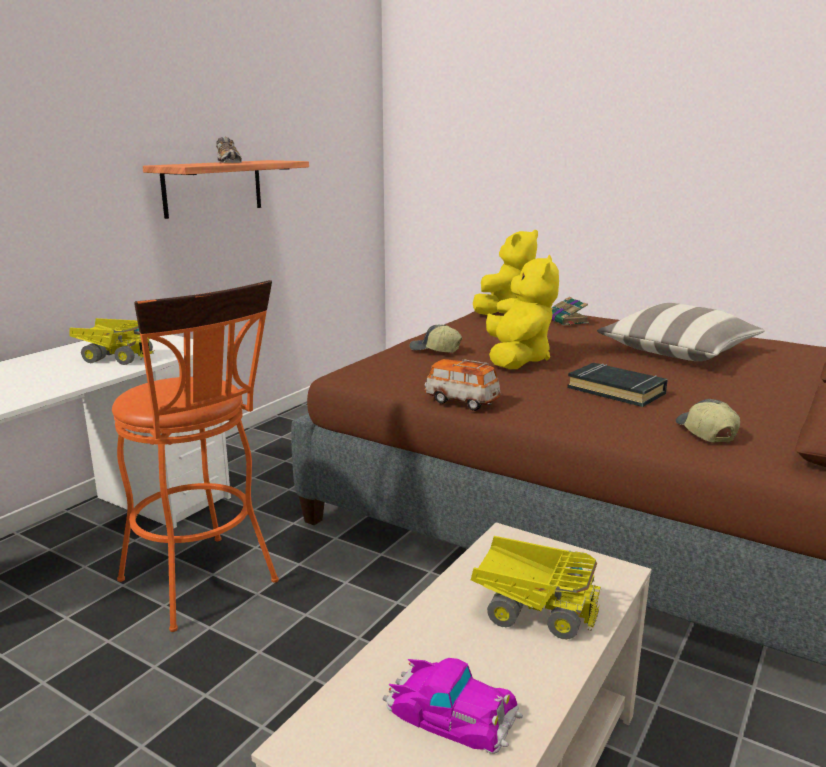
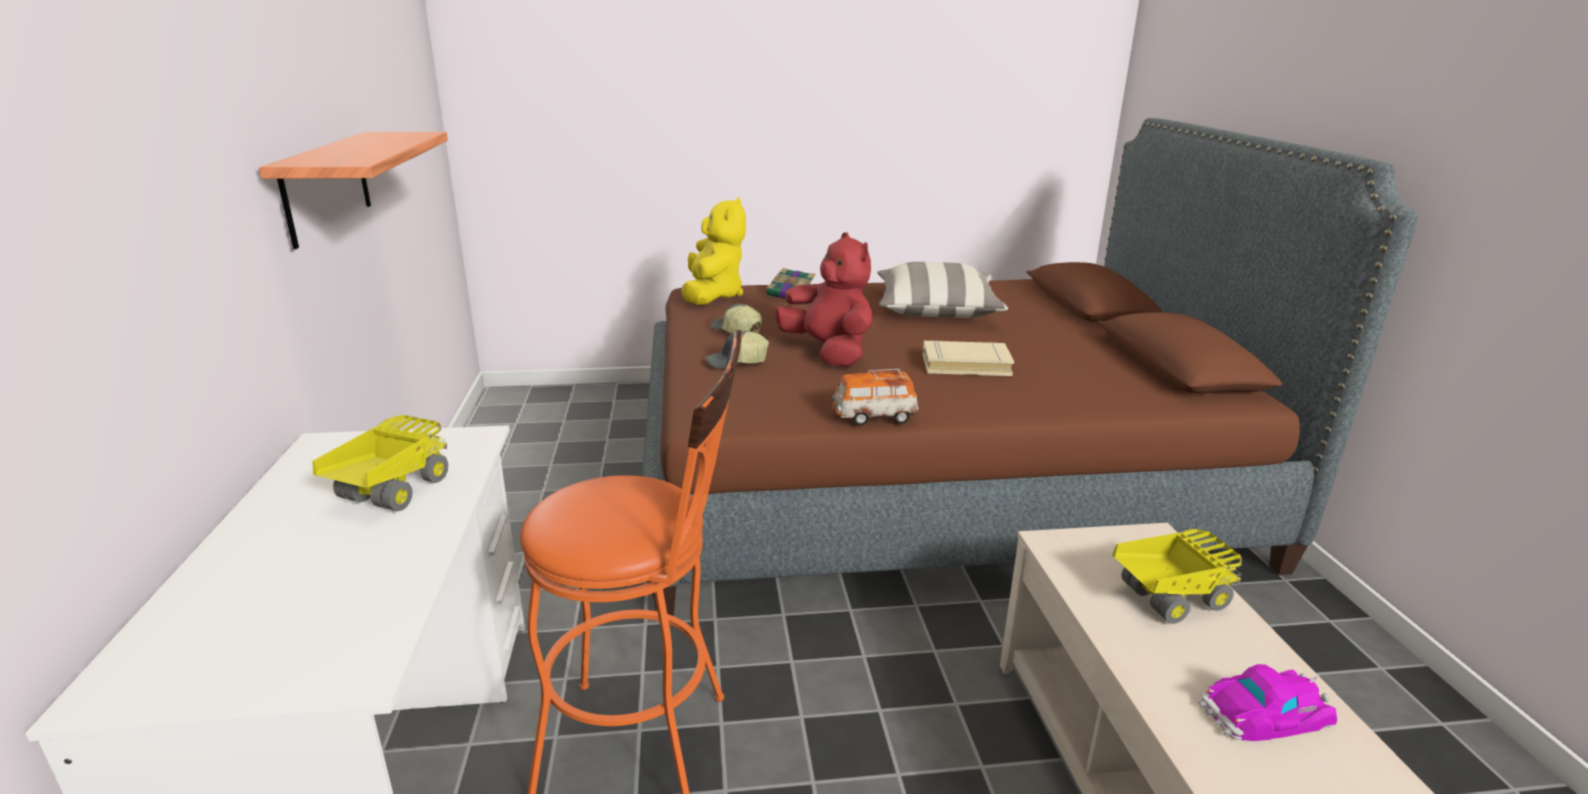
camera: 40 degrees left, 5 degrees up
toy truck [69,318,155,365] -> toy truck turned 45 degrees counterclockwise [312,415,448,511]
shoe [216,136,242,163] -> none
yellow plush toy [486,255,559,369] -> red plush toy [774,232,873,367]
black book [567,363,668,407] -> beige book [923,340,1014,376]
cap [675,399,740,443] -> cap moved to [711,304,762,333]

